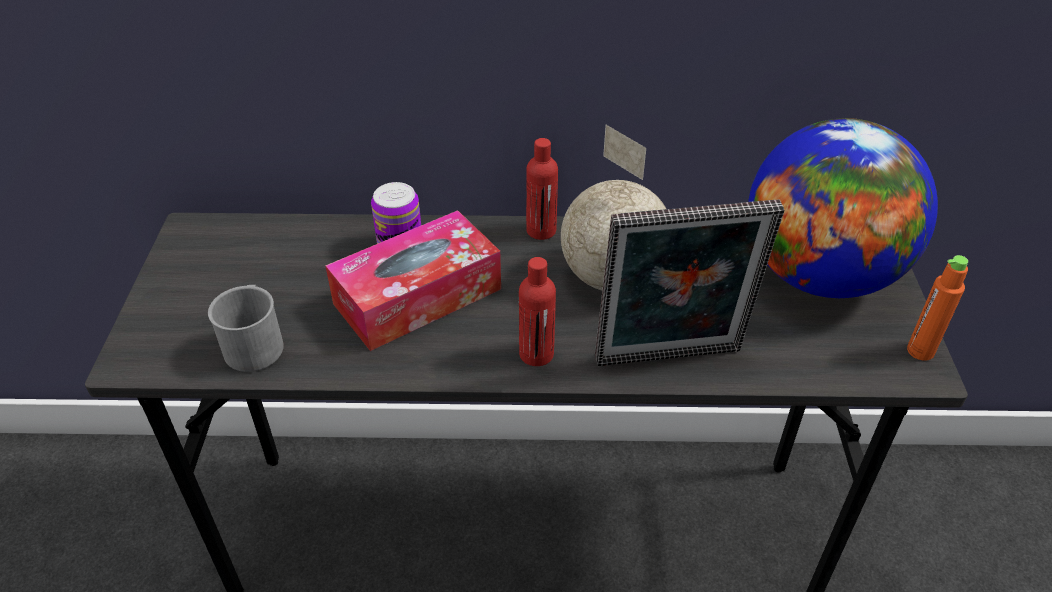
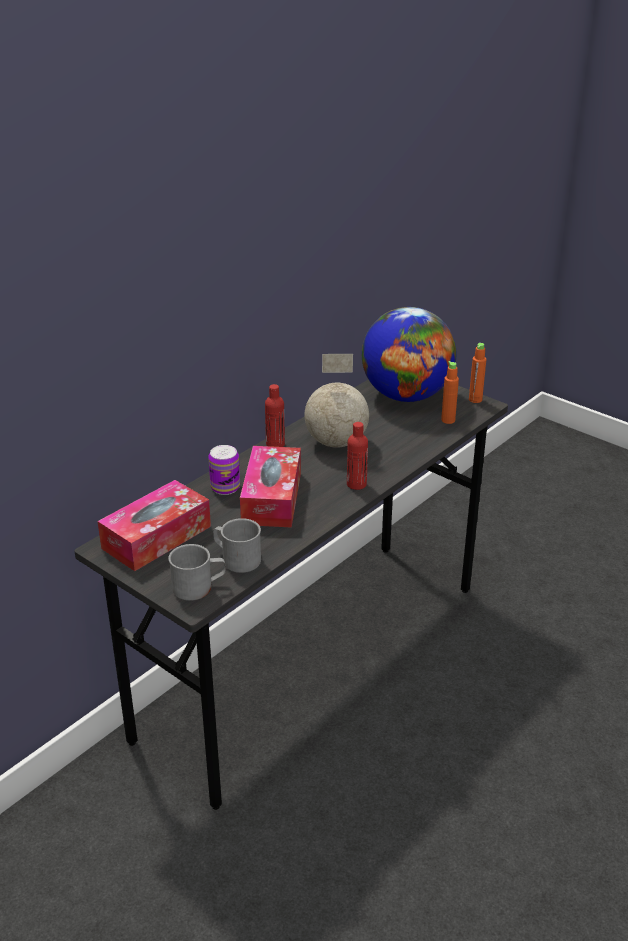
camera: 50 degrees left, 10 degrees down
picture frame [595,200,784,366] -> none
none -> tissue box [98,480,211,571]
none -> grey mug [168,544,226,601]
none -> orange bottle [441,361,459,424]

